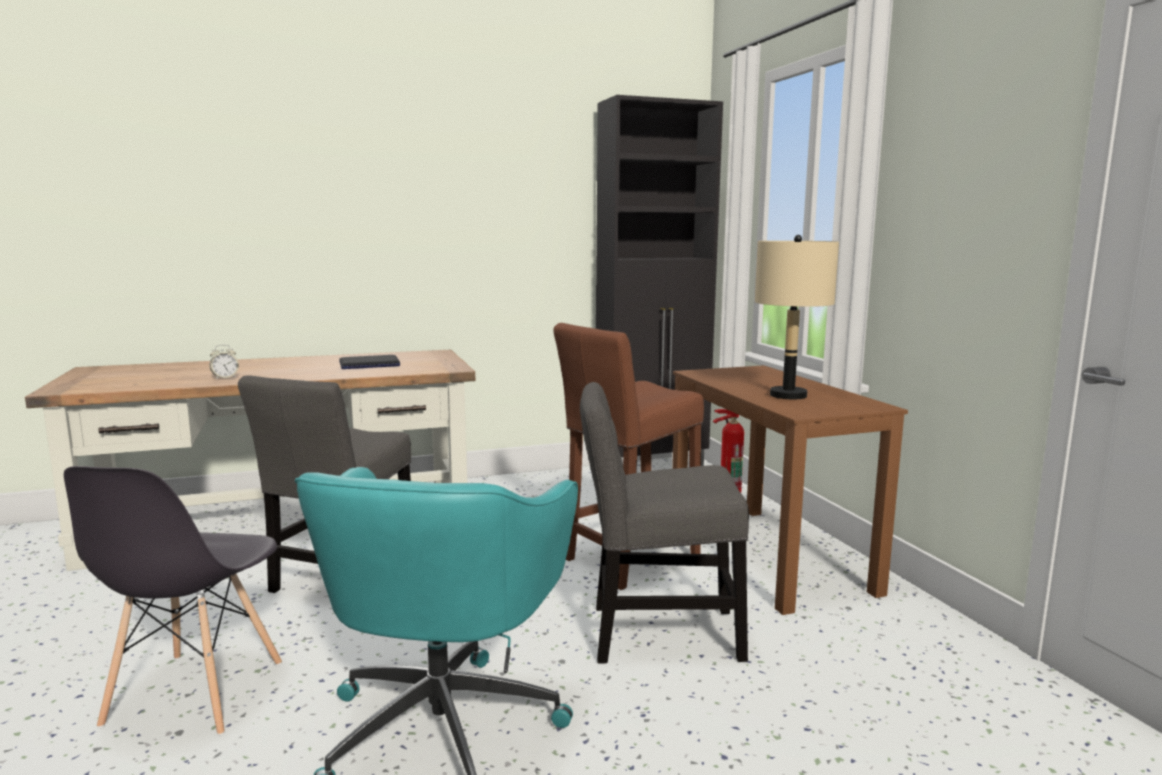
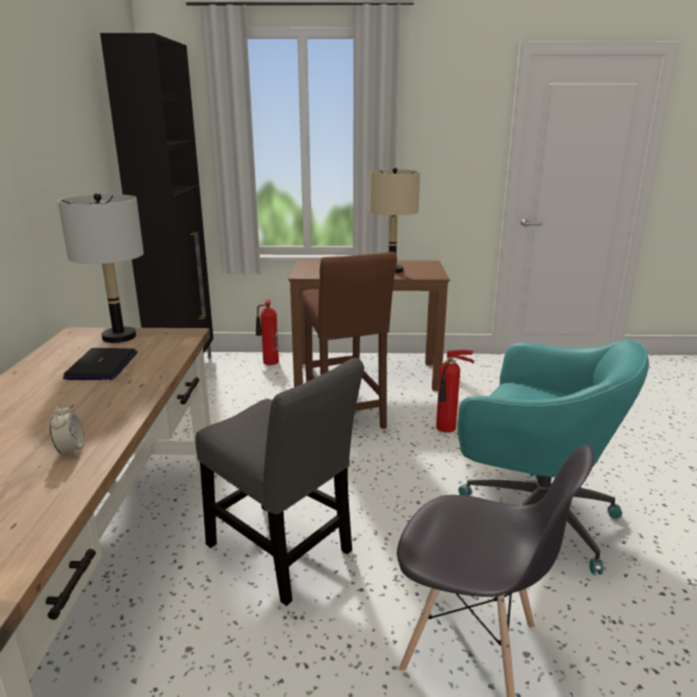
camera: 70 degrees left, 10 degrees up
grey chair [580,382,749,664] -> fire extinguisher [436,350,475,433]
none -> grey table lamp [58,193,144,343]

